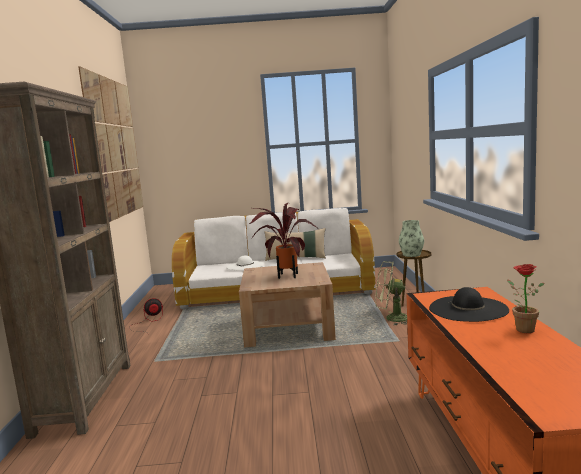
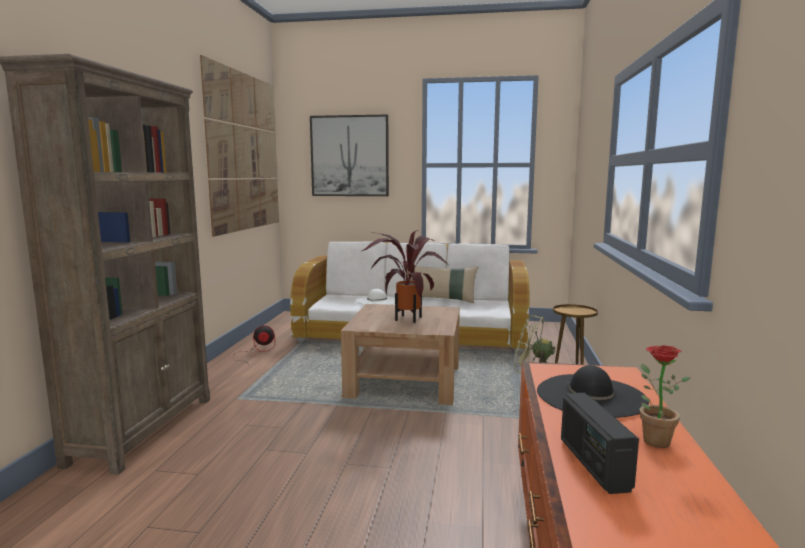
camera: 10 degrees right, 0 degrees up
vase [399,220,424,257] -> none
none -> picture [310,114,389,196]
none -> radio [561,393,639,494]

